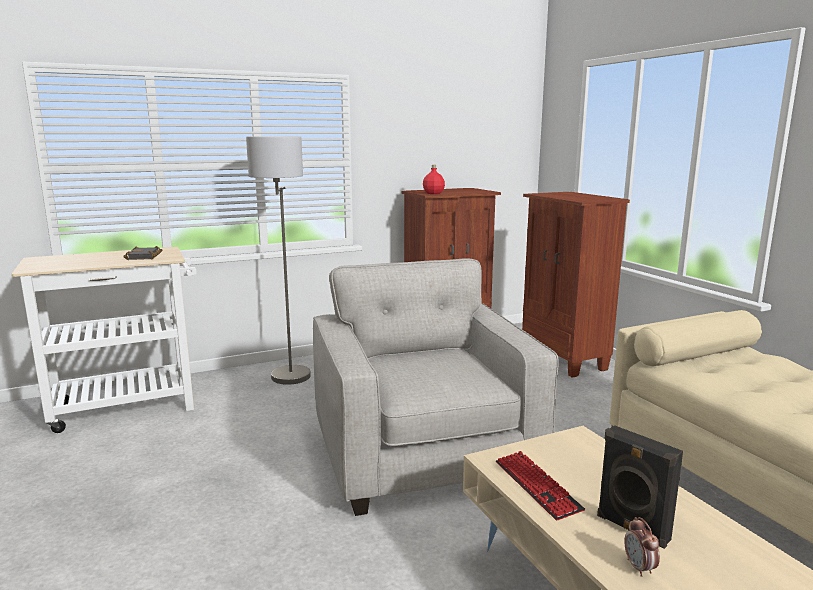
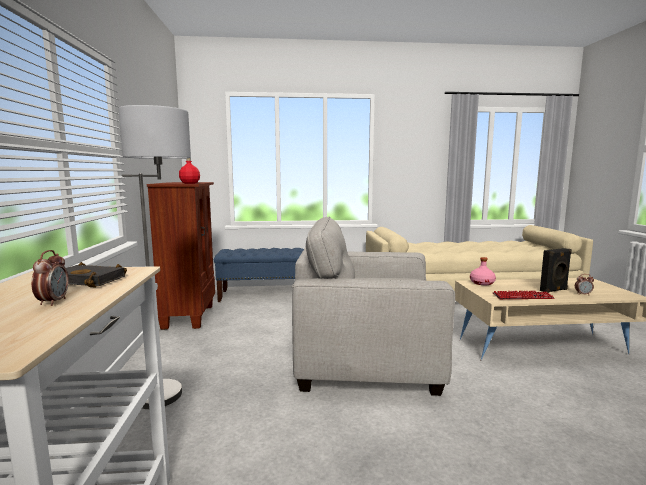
camera: 70 degrees left, 5 degrees down
brown cabinet [522,192,630,377] -> blue bench [214,248,304,302]
none -> alarm clock [31,250,69,306]
none -> pink bottle [470,257,496,285]

